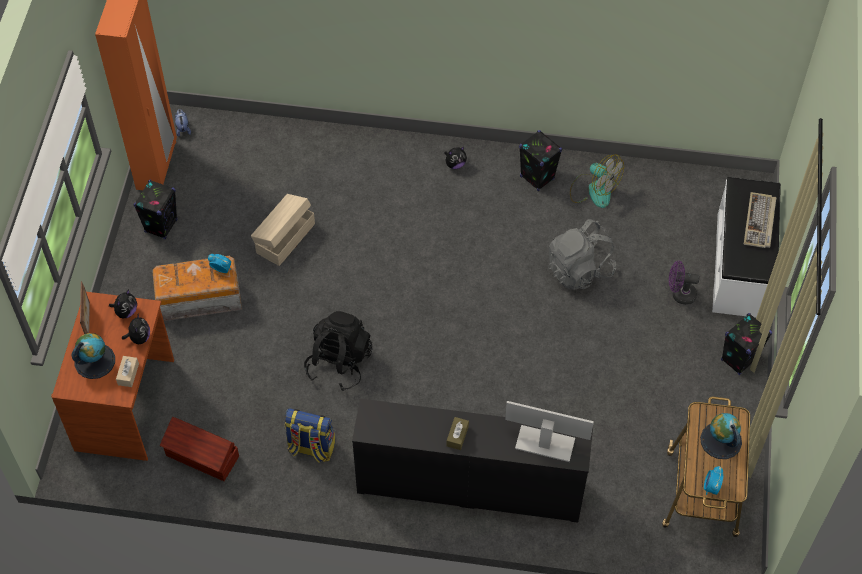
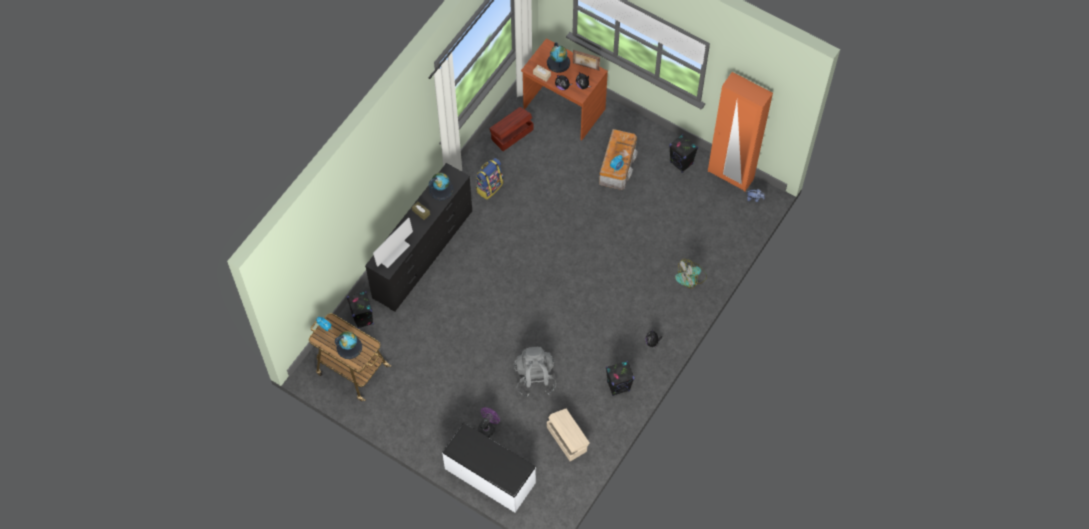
camera: 115 degrees right, 5 degrees up
beige storage box [251,194,315,266] -> beige storage box moved to [547,409,590,461]
black backpack [304,311,373,391] -> none
fan [570,154,624,208] -> fan moved to [675,259,707,288]
black speaker [721,313,772,375] -> black speaker moved to [347,291,374,329]
keyboard [744,192,777,248] -> none
none -> globe [429,173,454,200]

